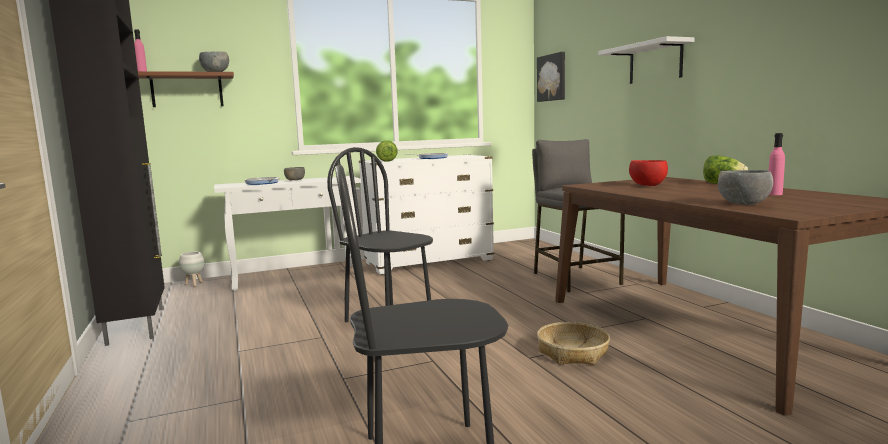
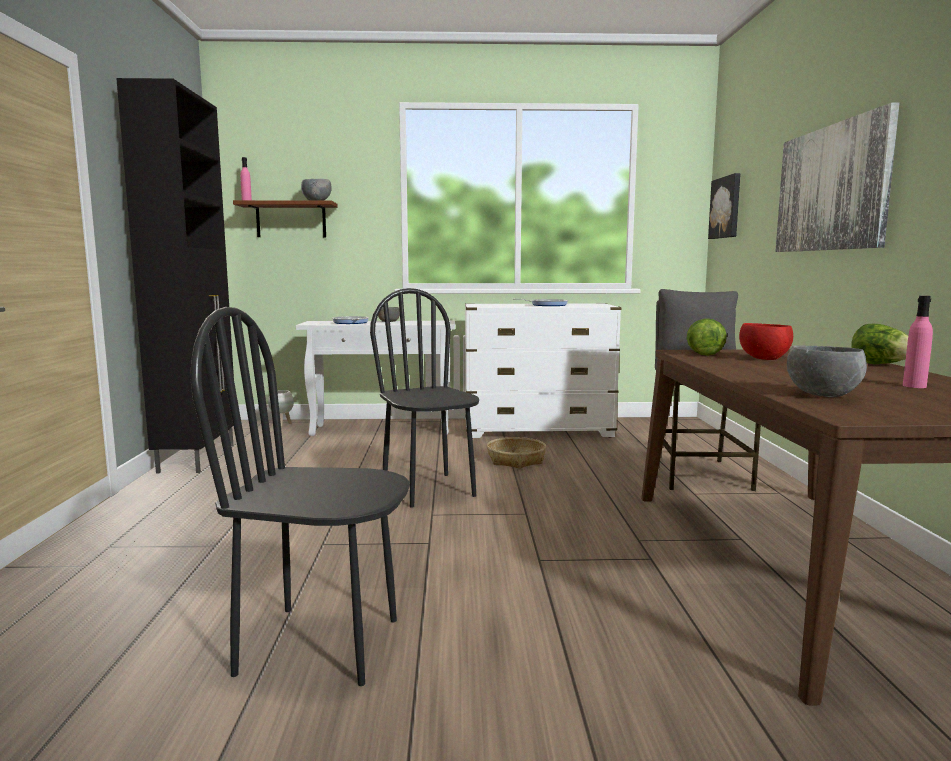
camera: 20 degrees right, 0 degrees up
lettuce [376,141,398,162] -> lettuce moved to [686,319,727,356]
basket [537,322,610,365] -> basket moved to [487,437,546,469]
white shelf [598,36,695,84] -> picture [775,102,900,252]

